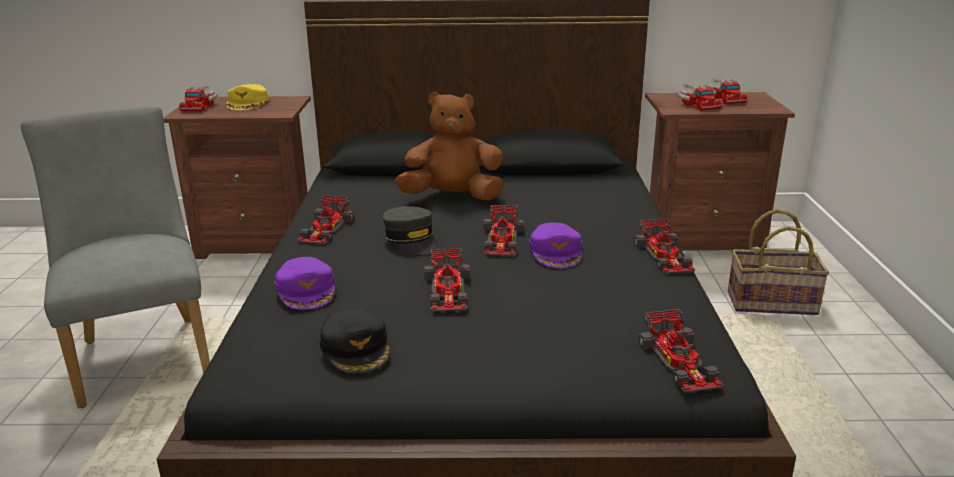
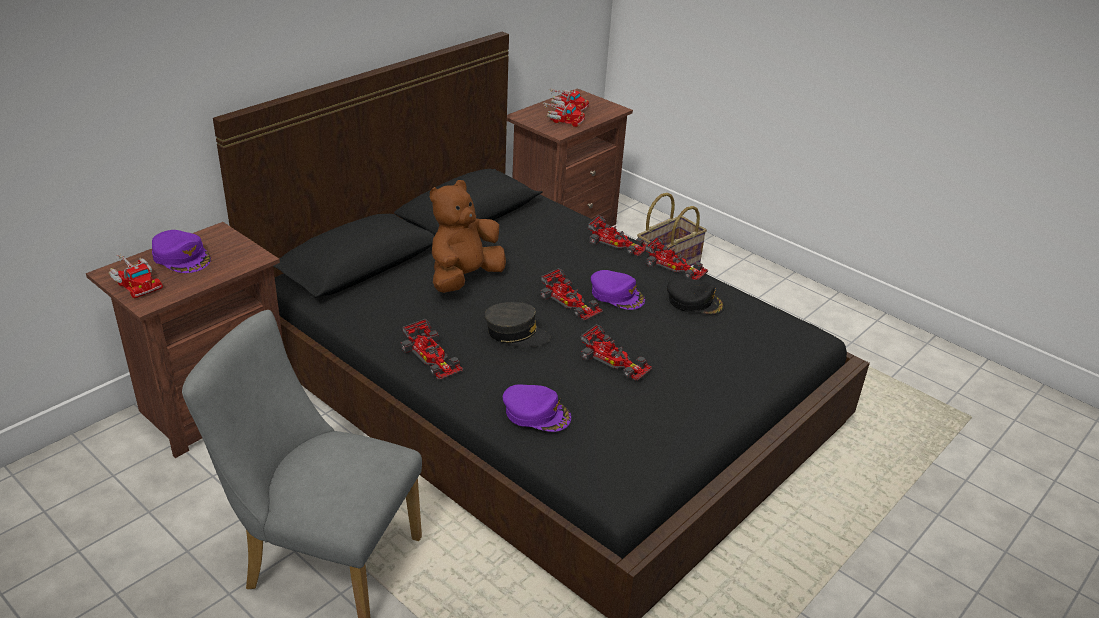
camera: 50 degrees left, 10 degrees up
yellow cap [226,84,269,110] -> purple cap [152,230,211,273]
black cap [319,308,390,374] -> black cap moved to [667,279,725,315]
toy car [638,309,724,393] -> toy car moved to [588,215,647,256]

